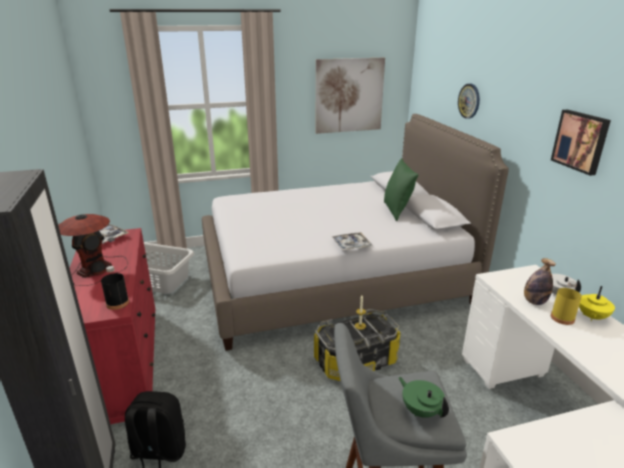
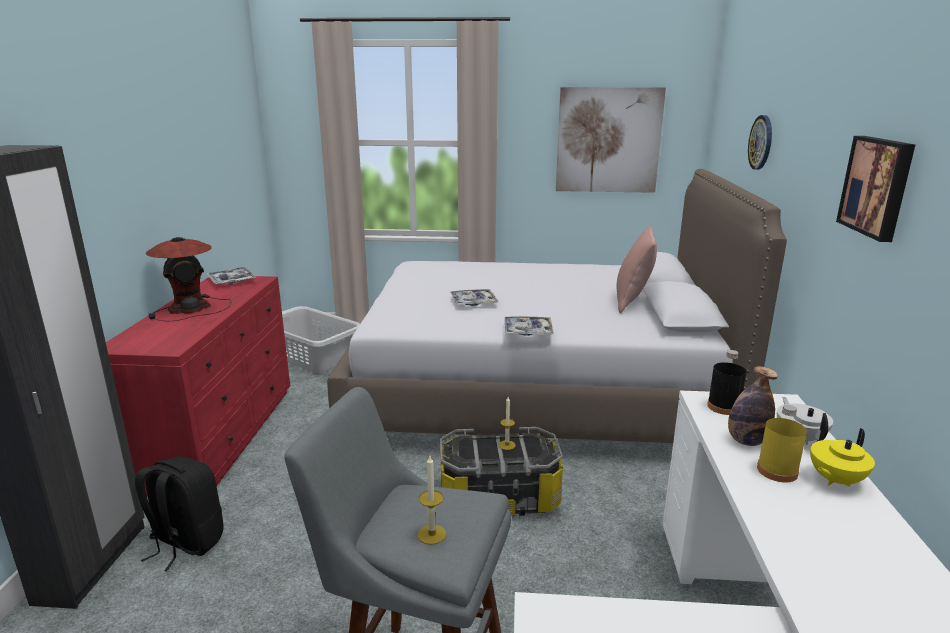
camera: 20 degrees right, 5 degrees down
black bottle [101,266,129,310] -> black bottle moved to [707,350,747,415]
green pillow [384,158,418,221] -> pink pillow [616,225,657,313]
green teapot [399,377,449,418] -> candle [418,456,446,545]
none -> tray [451,289,499,306]

